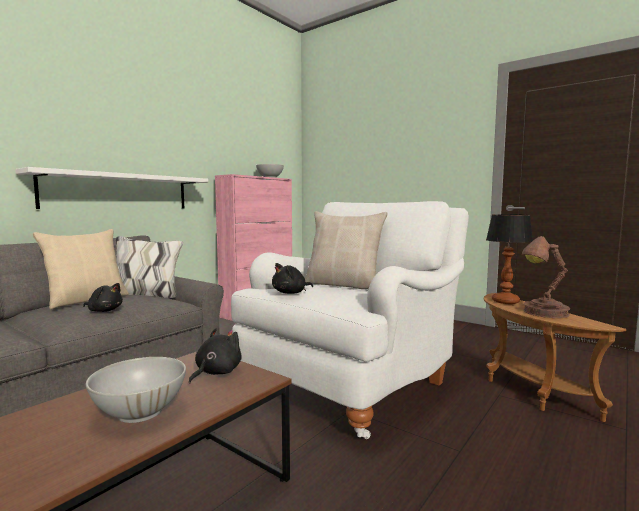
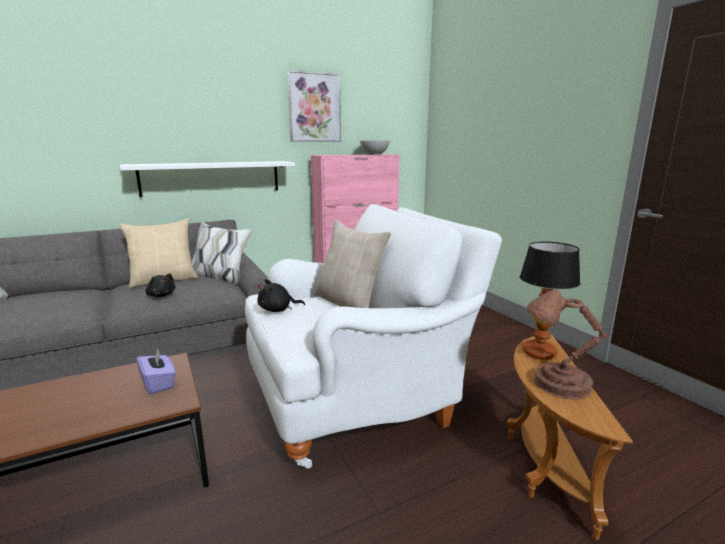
camera: 25 degrees right, 10 degrees up
white bowl [86,357,186,423] -> none
black plush toy [189,328,242,384] -> purple tissue box [137,349,176,394]
none -> picture [287,70,341,142]

